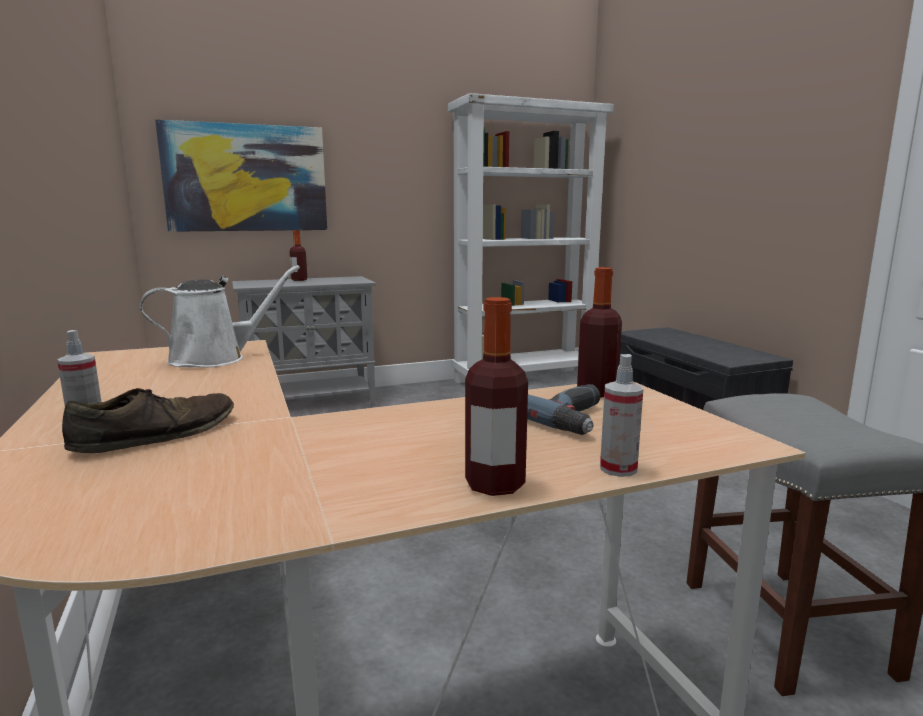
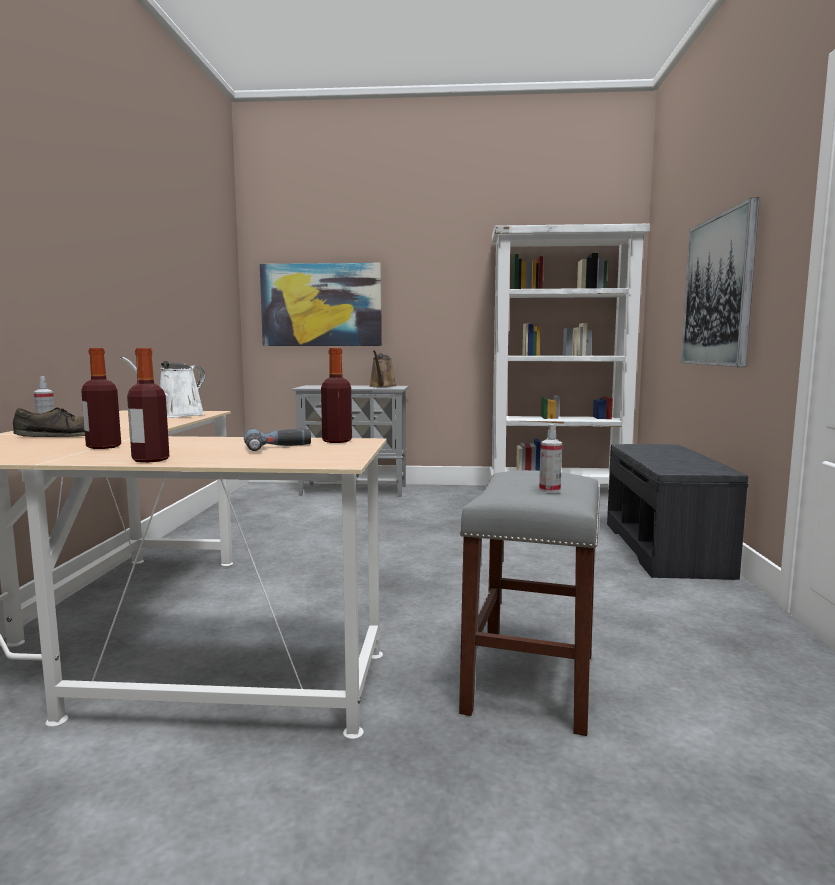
camera: 25 degrees right, 5 degrees down
white watering can [140,265,300,368] -> white watering can turned 120 degrees clockwise [120,357,205,418]
bottle [290,230,307,281] -> bottle moved to [81,348,121,449]
spray bottle [600,354,643,477] -> spray bottle moved to [539,424,562,493]
none -> brown watering can [369,350,397,387]
none -> picture [681,197,760,367]

